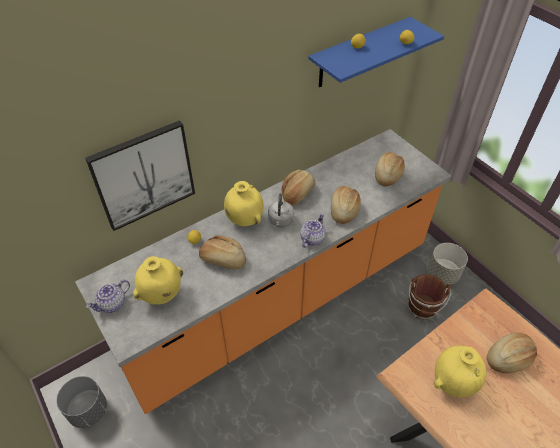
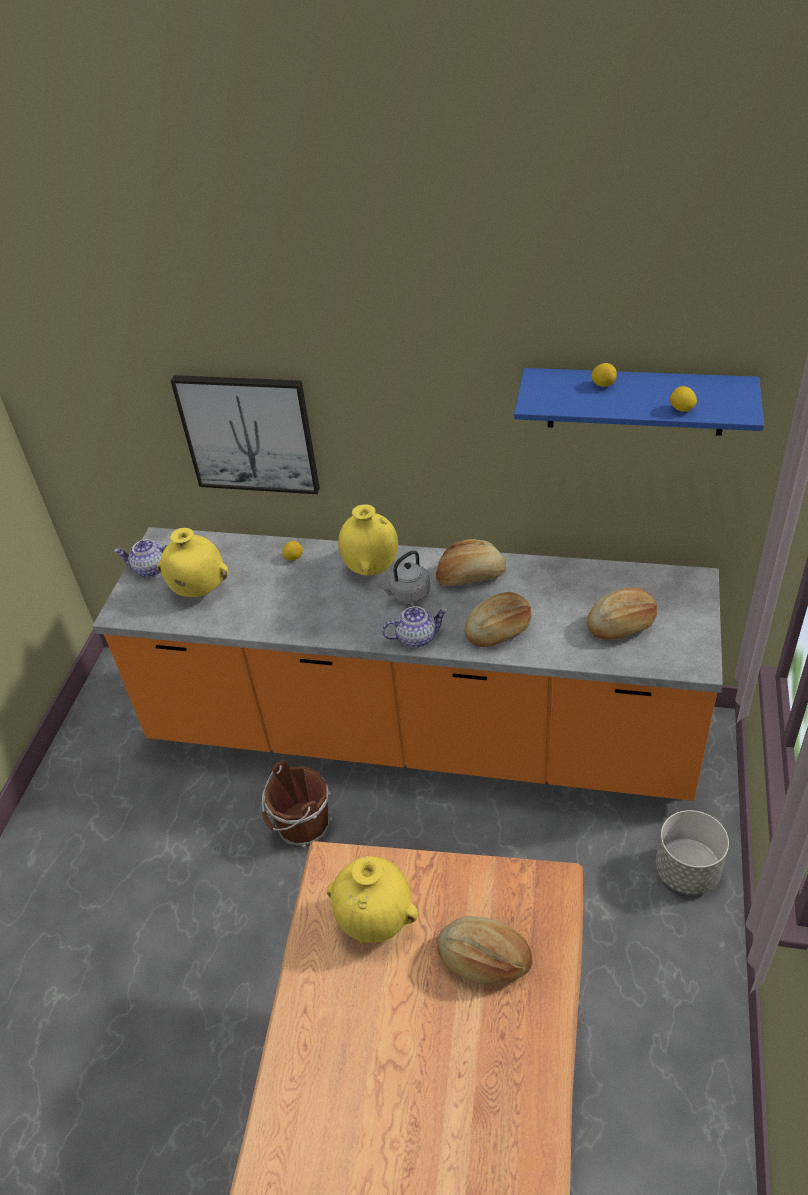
camera: 50 degrees right, 5 degrees down
grey planter [56,376,107,428] -> none
bread [199,236,246,270] -> none
brown bucket [408,274,451,320] -> brown bucket moved to [262,760,332,847]

